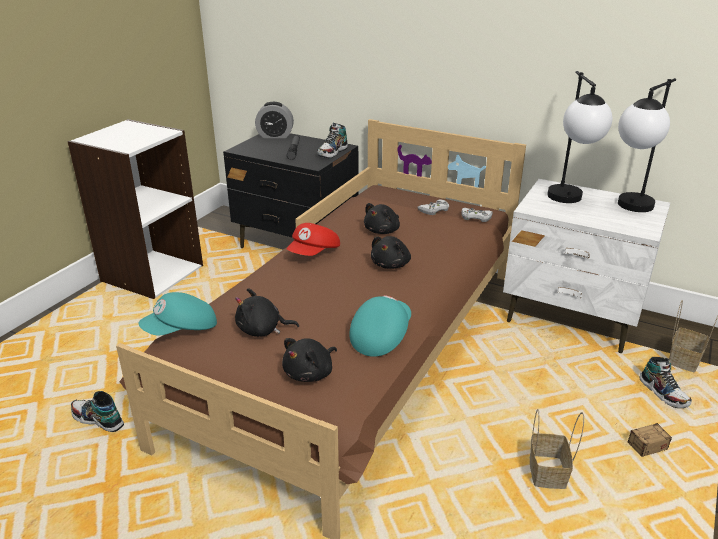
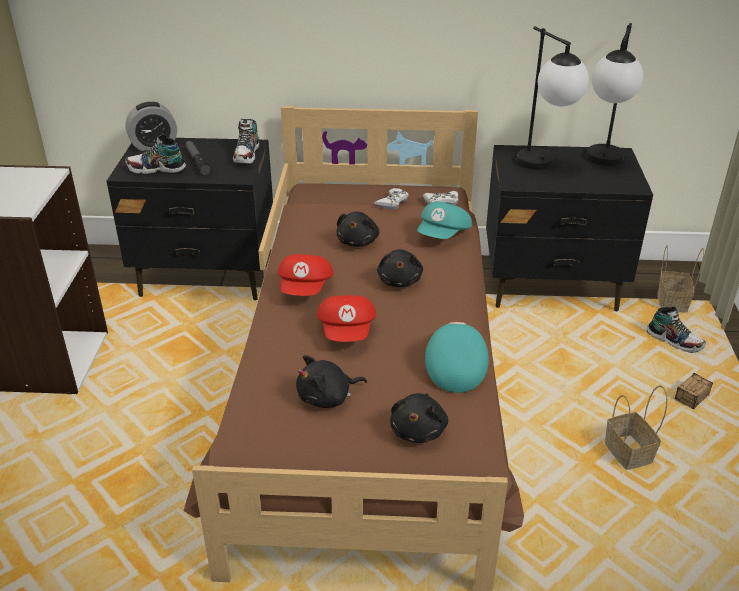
camera: 25 degrees left, 5 degrees up
shoe [71,391,124,432] -> shoe moved to [125,134,186,175]
turquoise cap [139,292,217,336] -> turquoise cap moved to [417,202,472,239]
white nightstand [503,179,670,353] -> black nightstand [486,145,653,311]
none -> red cap [317,295,376,342]

